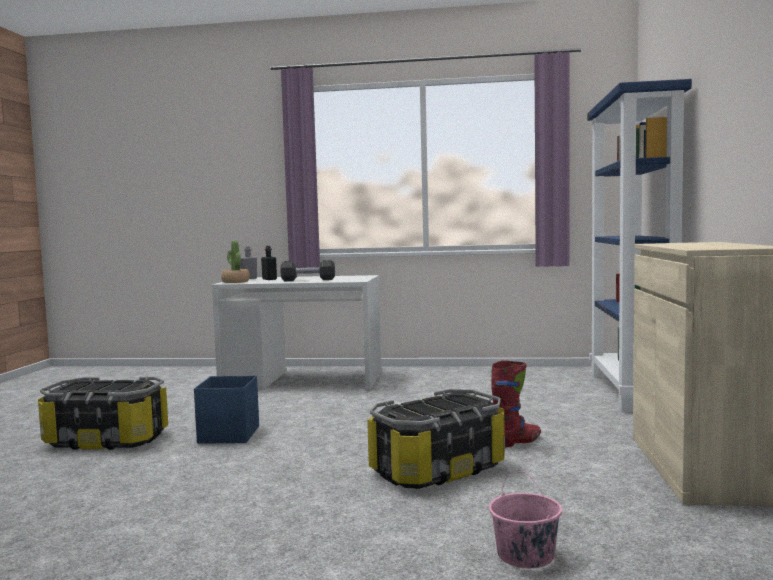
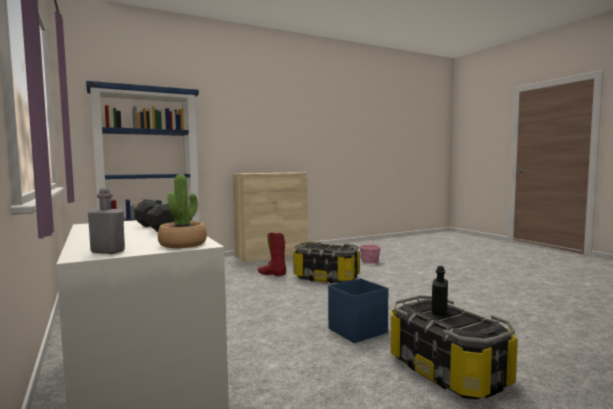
camera: 125 degrees left, 0 degrees up
black bottle [261,246,277,280] -> black bottle moved to [432,266,448,316]

